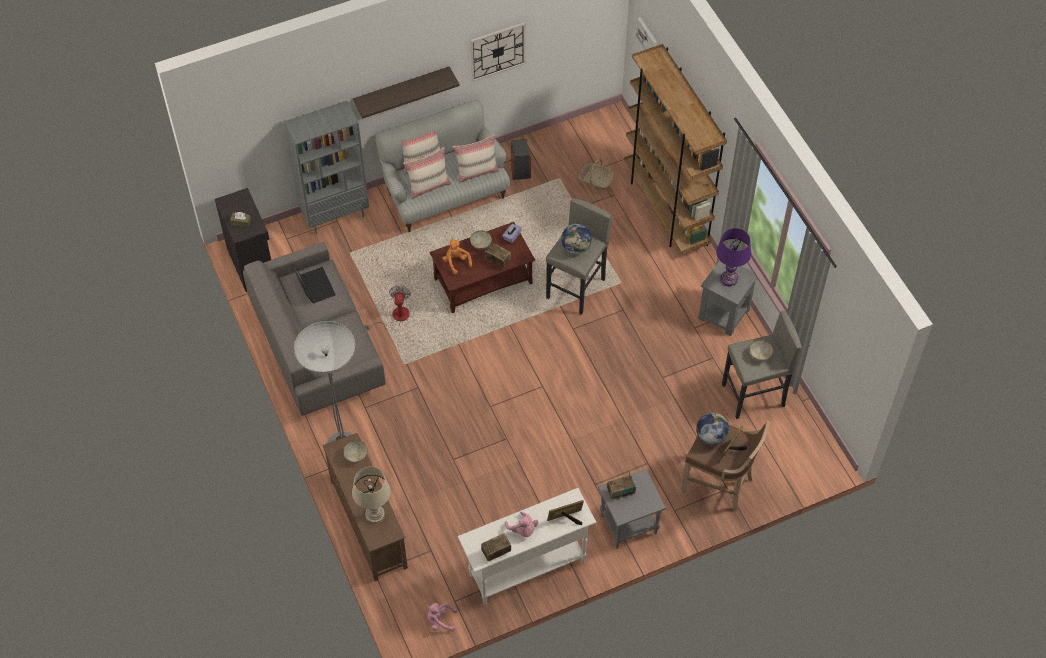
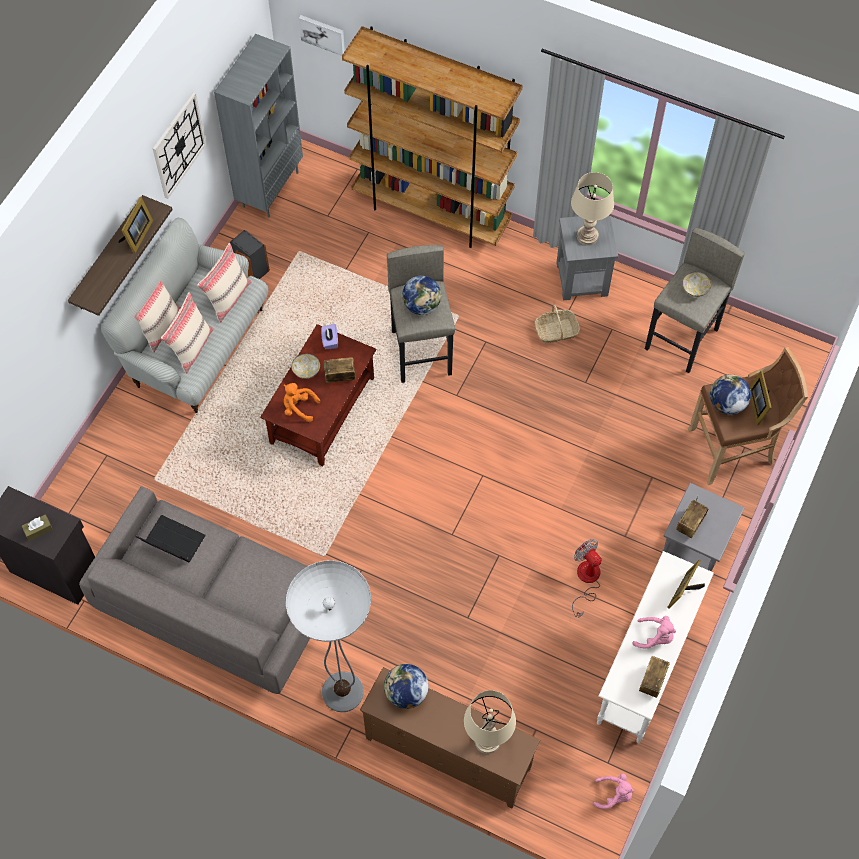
camera: 40 degrees left, 5 degrees up
grey bookcase [284,101,369,234] -> grey bookcase moved to [214,34,303,218]
bowl [343,441,367,462] -> globe [384,664,429,709]
fan [364,285,411,330] -> fan moved to [572,539,602,618]
pink plush toy [427,603,457,631] -> pink plush toy turned 135 degrees counterclockwise [593,773,634,809]
basket [579,159,614,190] -> basket moved to [534,305,580,343]
purple table lamp [716,228,751,287] -> beige table lamp [571,172,614,246]
none -> picture frame [118,197,153,254]

